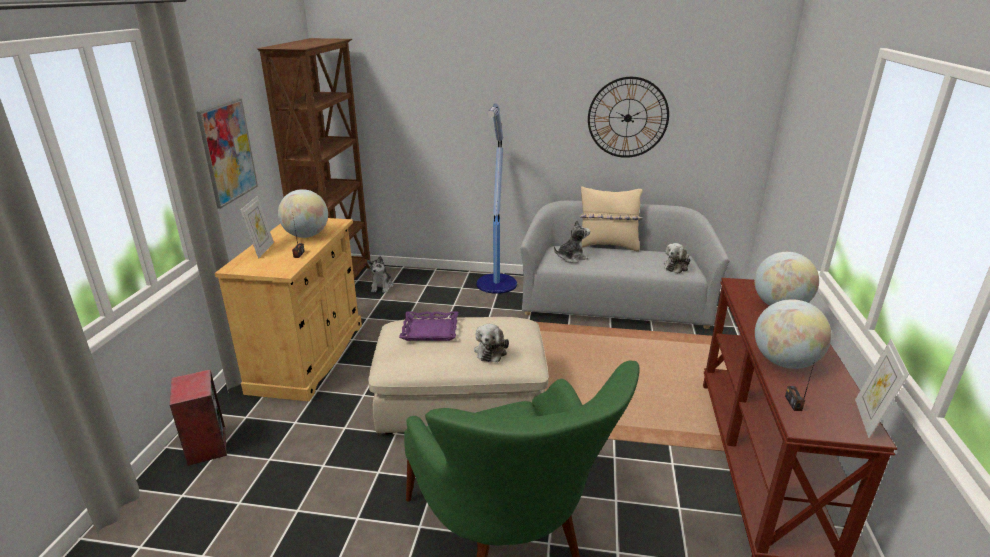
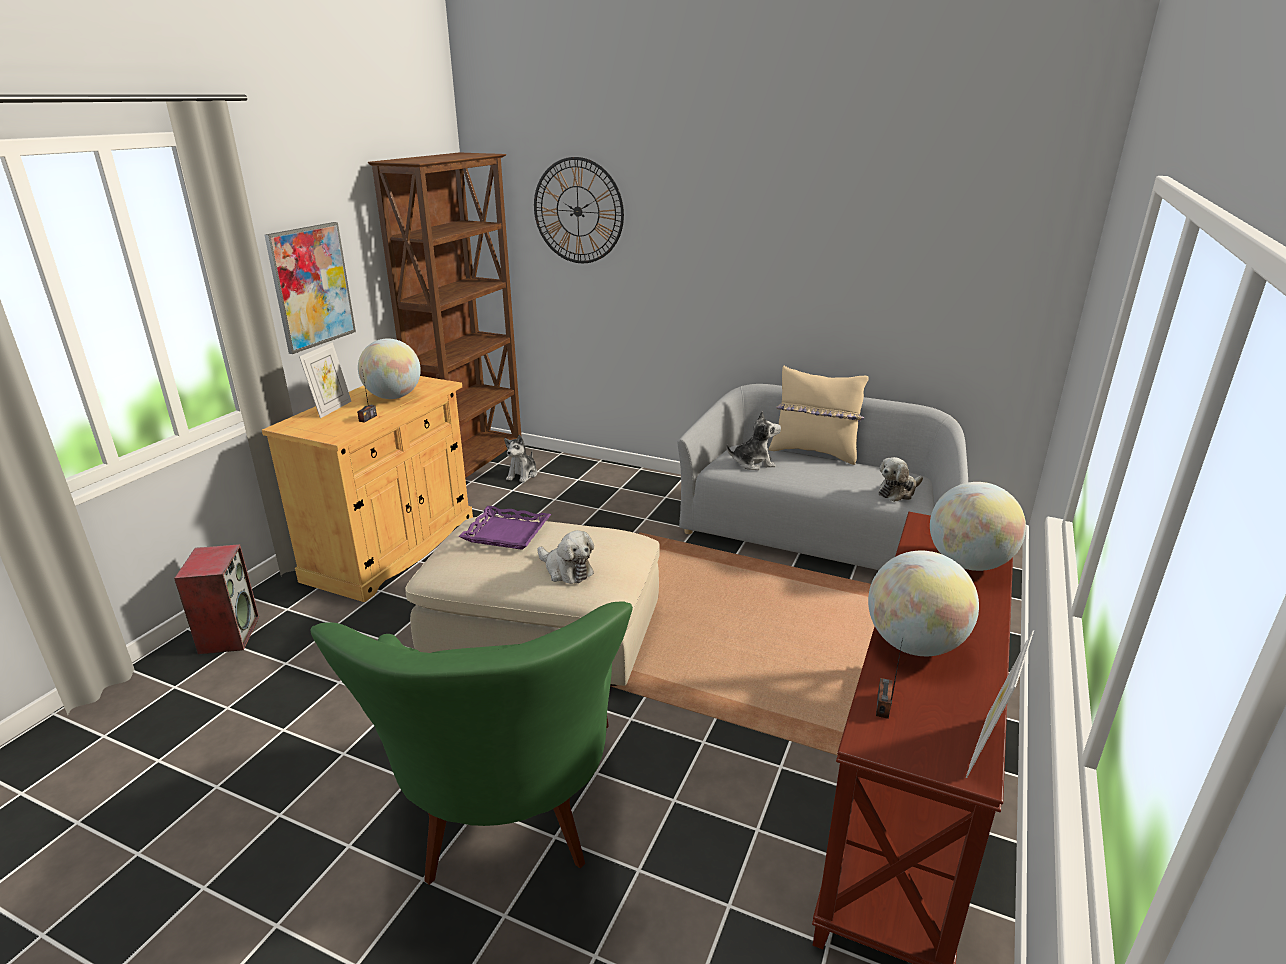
camera: 15 degrees right, 0 degrees up
plush toy [474,324,509,362] -> plush toy turned 75 degrees counterclockwise [538,530,594,584]
floor lamp [476,104,517,294] -> none
wall clock [588,77,669,158] -> wall clock moved to [534,157,624,263]

